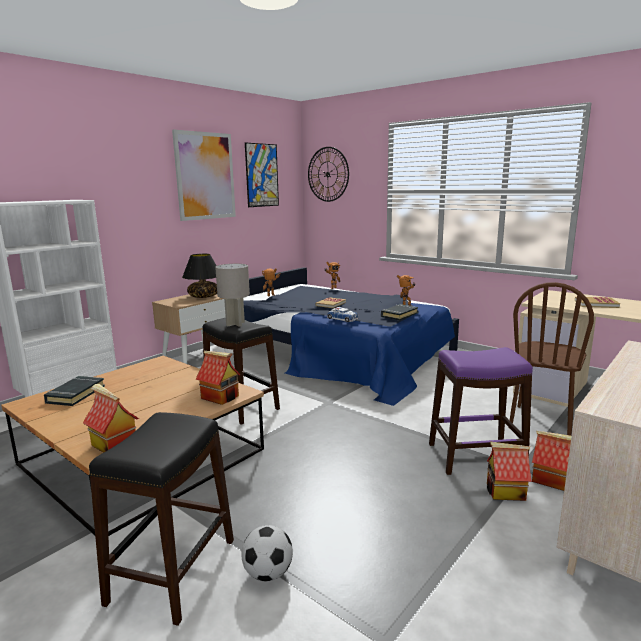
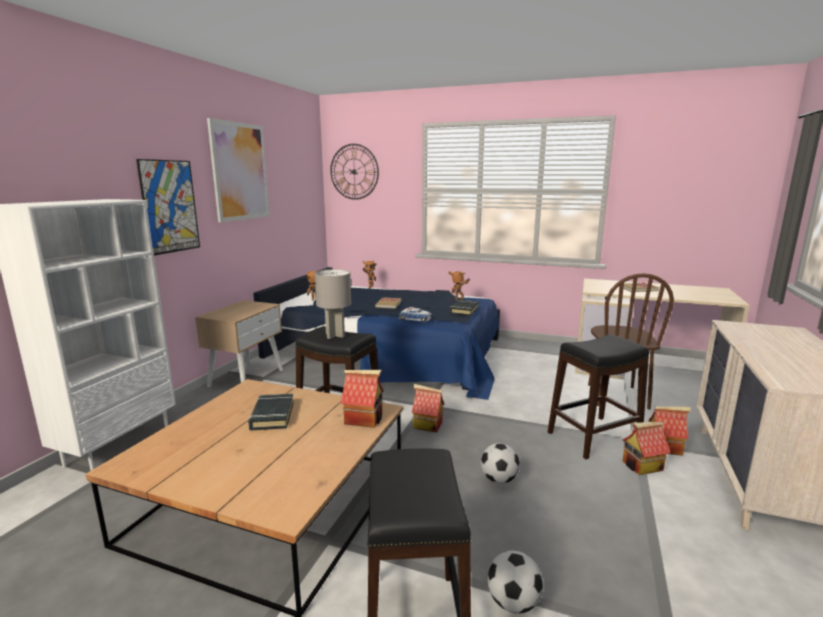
camera: 20 degrees left, 0 degrees up
black book [44,376,105,406] -> black book moved to [248,394,294,430]
toy house [83,384,139,453] -> toy house moved to [412,384,444,432]
black table lamp [182,254,217,298] -> none
picture [245,142,279,207] -> picture moved to [136,159,200,256]
purple stool [429,347,533,475] -> black stool [548,334,649,459]
none -> football [481,443,520,484]

